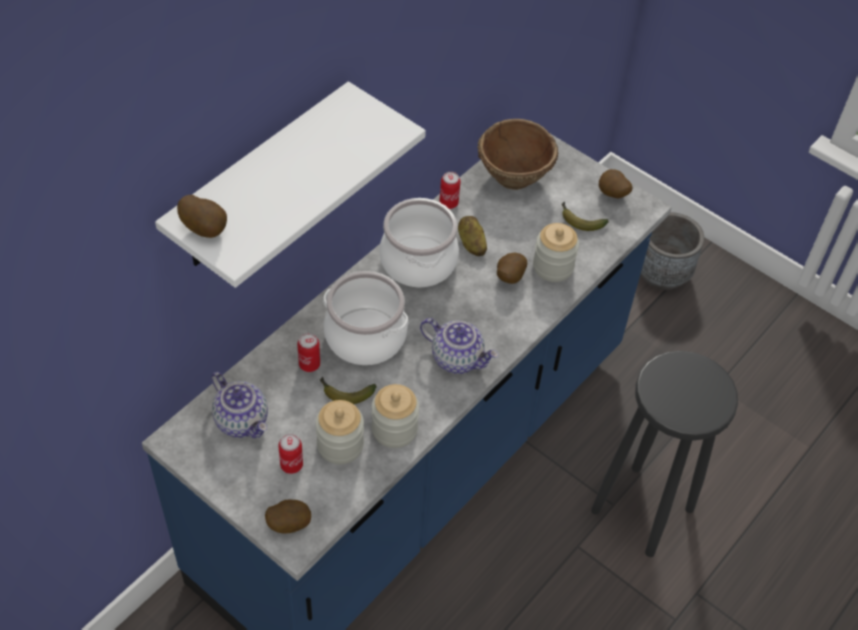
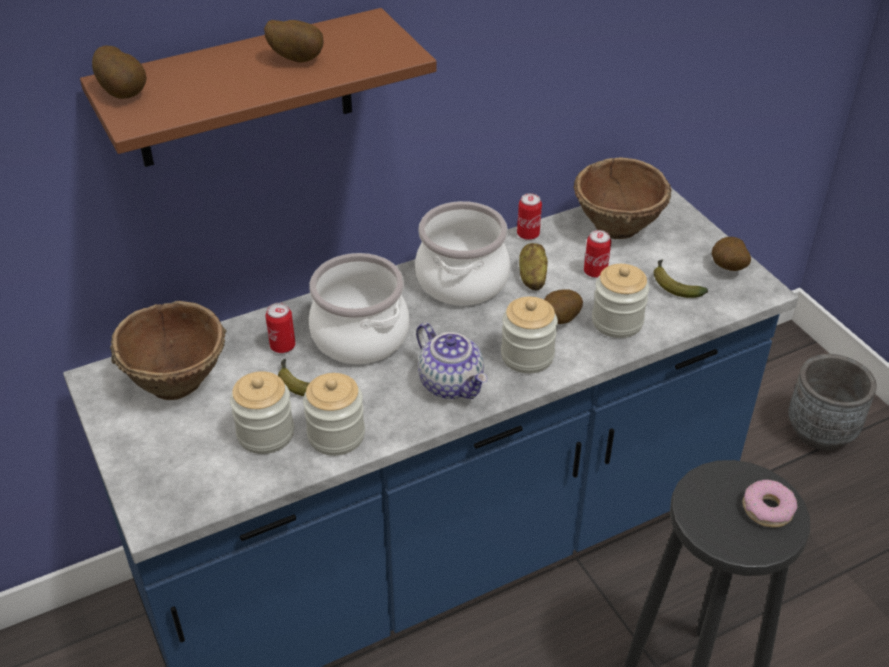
camera: 25 degrees right, 10 degrees down
white shelf [155,81,426,288] -> brown shelf [80,8,437,167]
teapot [211,372,268,438] -> brown bowl [110,301,227,400]
potato [265,499,311,534] -> potato moved to [264,20,324,62]
can [278,434,303,474] -> can moved to [584,230,611,278]
none -> jar [501,297,558,374]
none -> donut [742,480,798,527]

